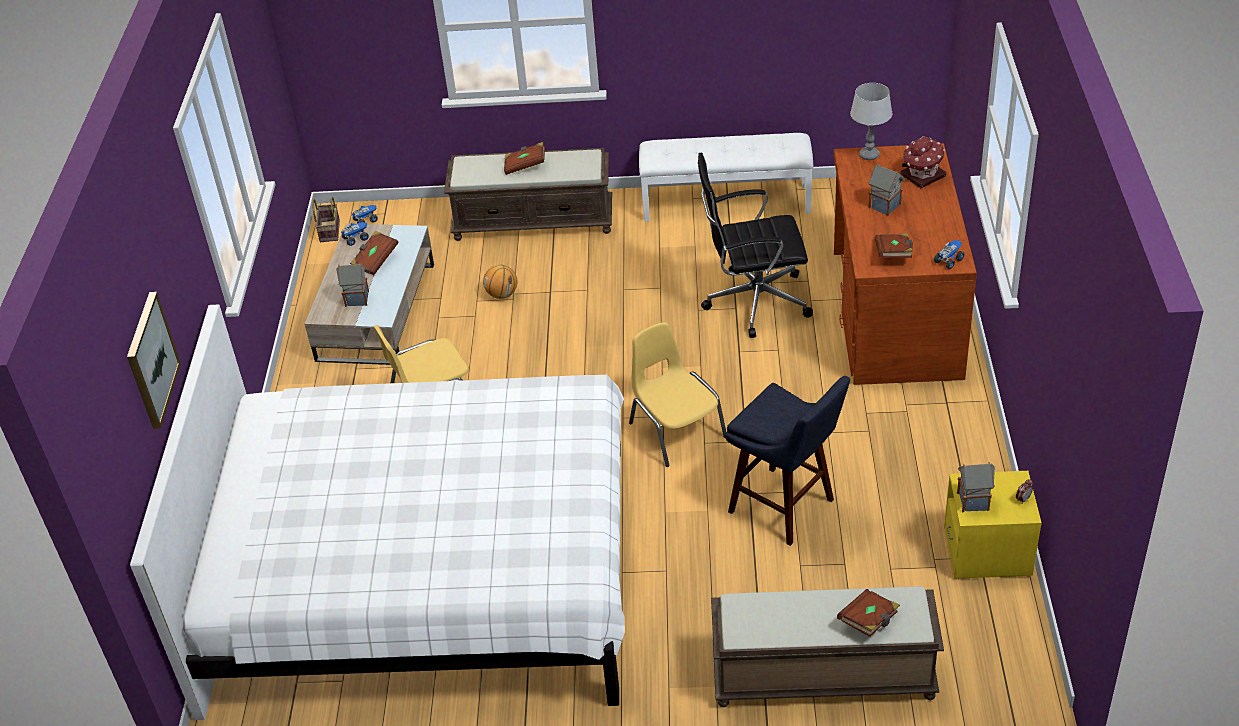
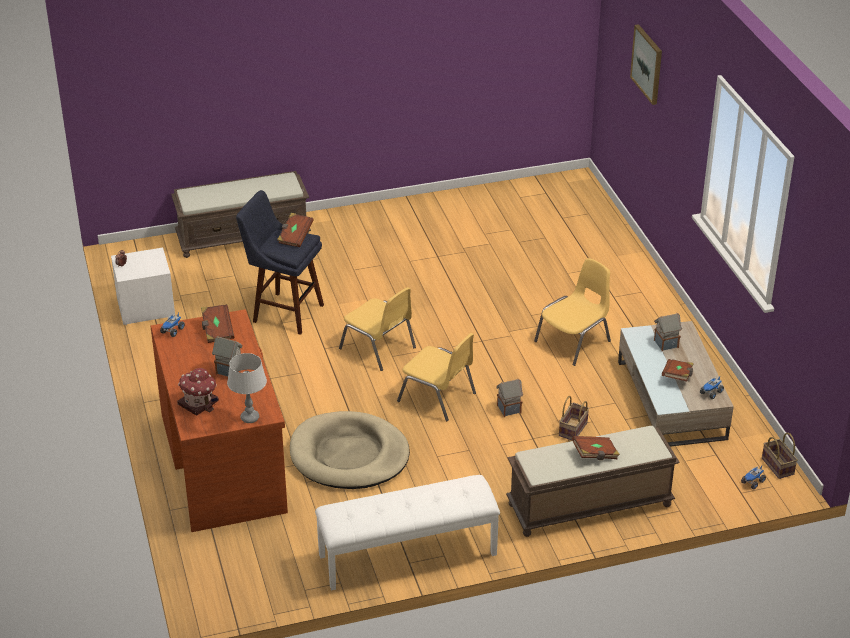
camera: 160 degrees right, 5 degrees down
white bed [130,304,625,720] -> none
basketball [483,265,518,299] -> basket [559,396,589,440]
black office chair [698,153,813,338] -> beige dog bed [290,411,410,489]
brown book [837,589,900,637] -> brown book moved to [277,213,314,247]
yellow nightstand [944,471,1042,579] -> white nightstand [111,248,175,325]
toy house [957,462,995,512] -> toy house moved to [496,379,523,417]
none -> yellow chair [397,333,476,421]

